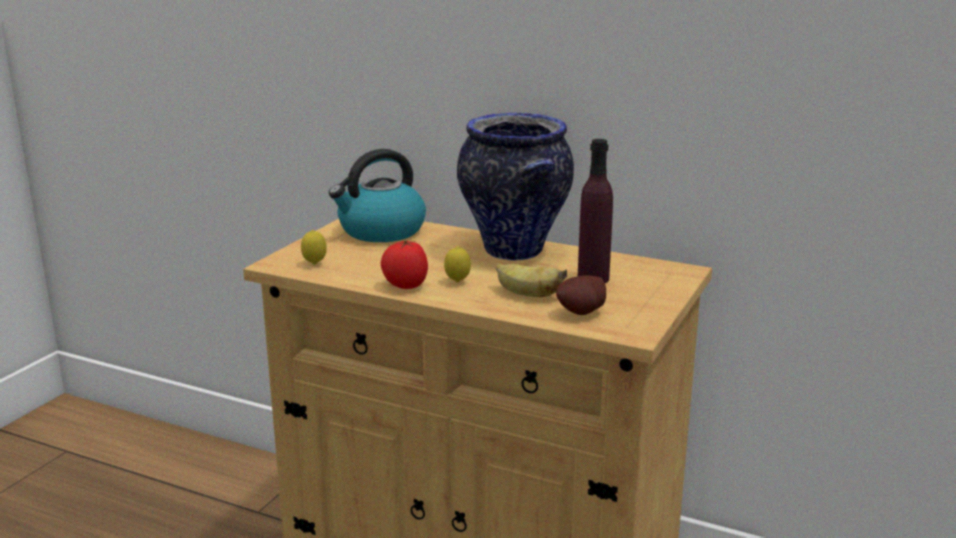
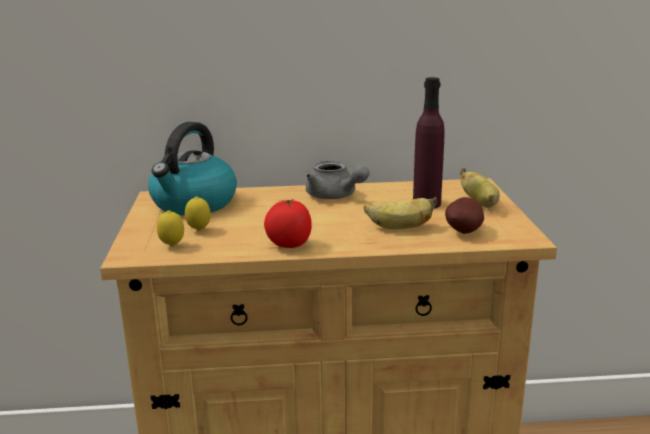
camera: 30 degrees left, 0 degrees up
lemon [444,246,471,282] -> lemon moved to [185,196,211,231]
vase [457,113,574,261] -> grey teapot [306,161,369,199]
none -> banana [460,168,500,208]

